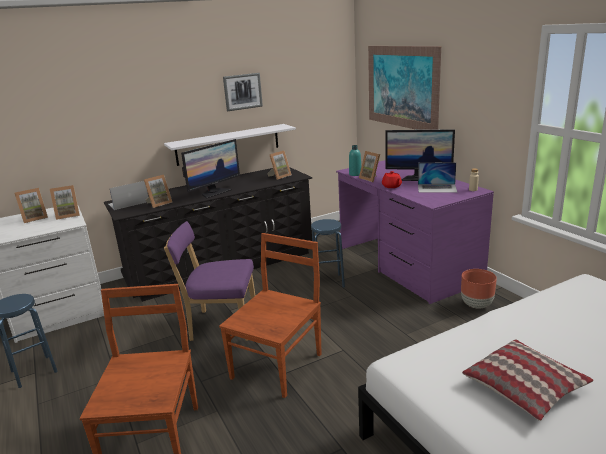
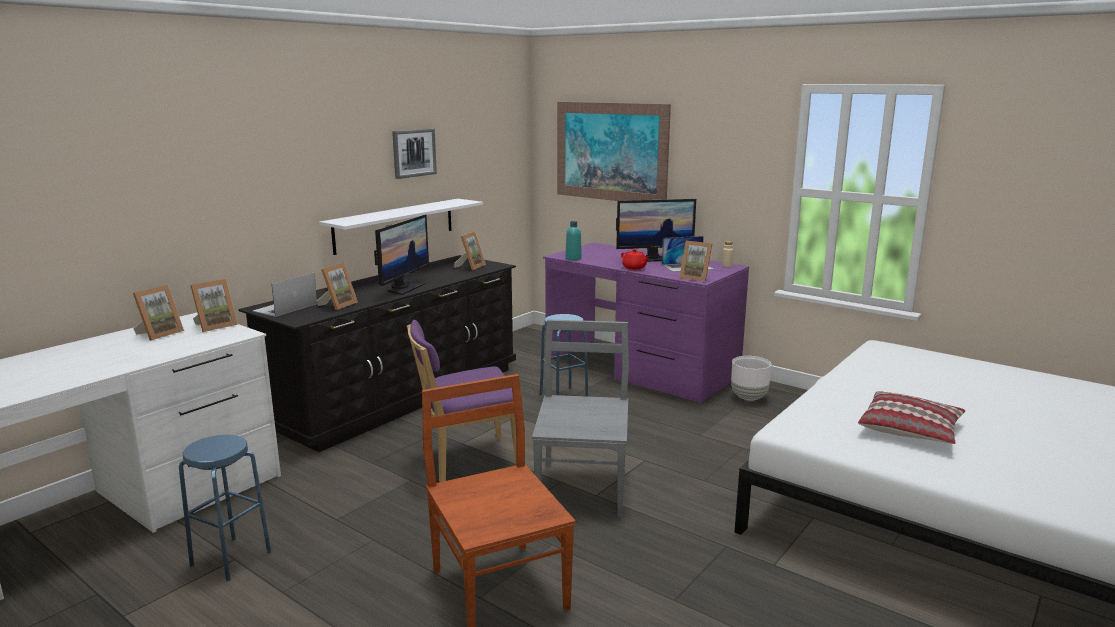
camera: 25 degrees left, 5 degrees down
brown chair [219,233,321,398] -> grey chair [532,320,629,516]
picture frame [359,151,380,182] -> picture frame moved to [679,240,712,282]
brown planter [461,269,497,309] -> white planter [731,356,772,400]

